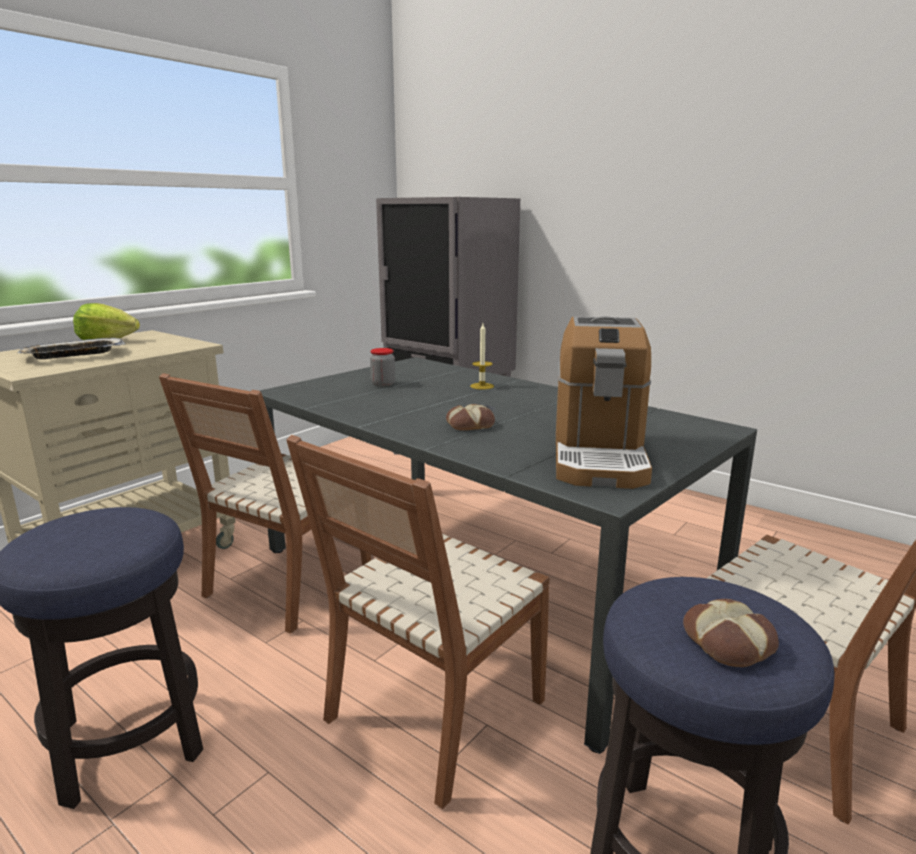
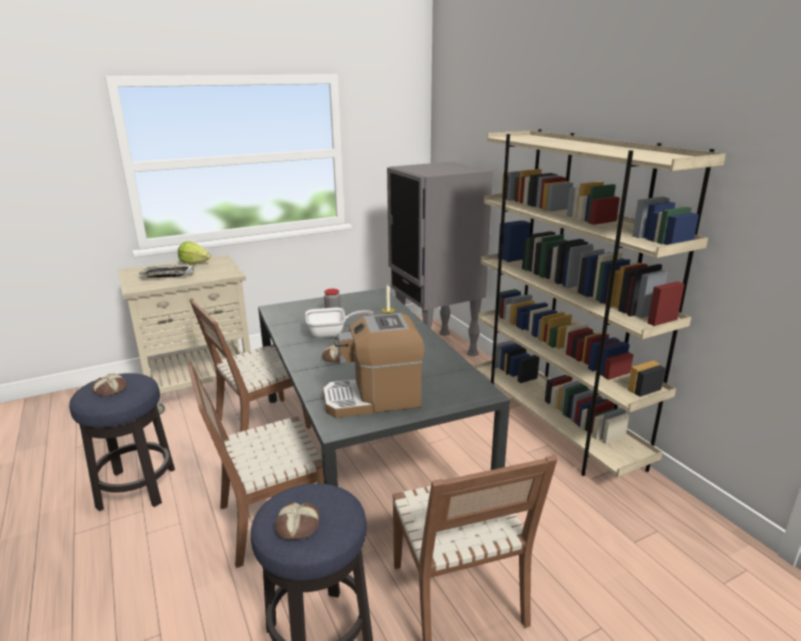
camera: 25 degrees right, 5 degrees up
coffee machine [556,316,652,489] -> coffee machine turned 45 degrees clockwise [323,313,425,418]
none -> bread [92,374,126,396]
none -> frying pan [305,308,374,338]
none -> beige bookcase [475,129,726,477]

